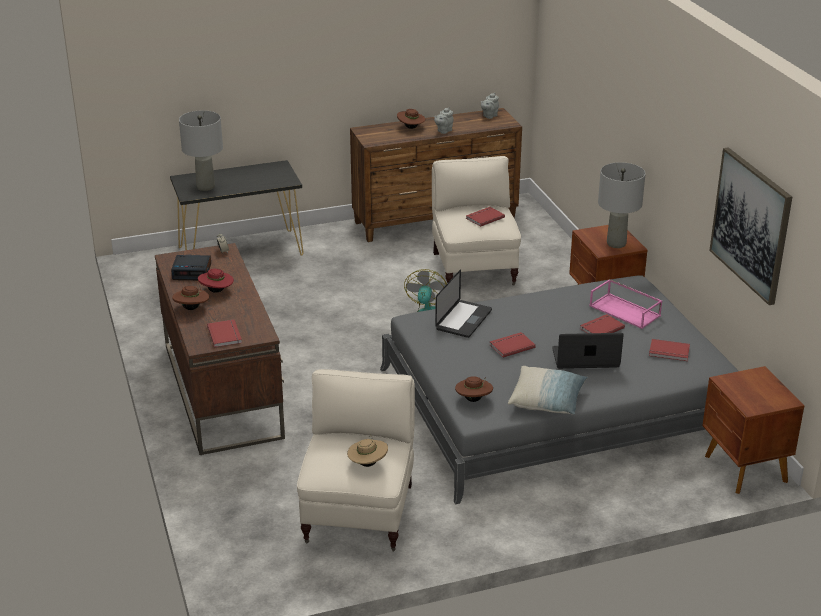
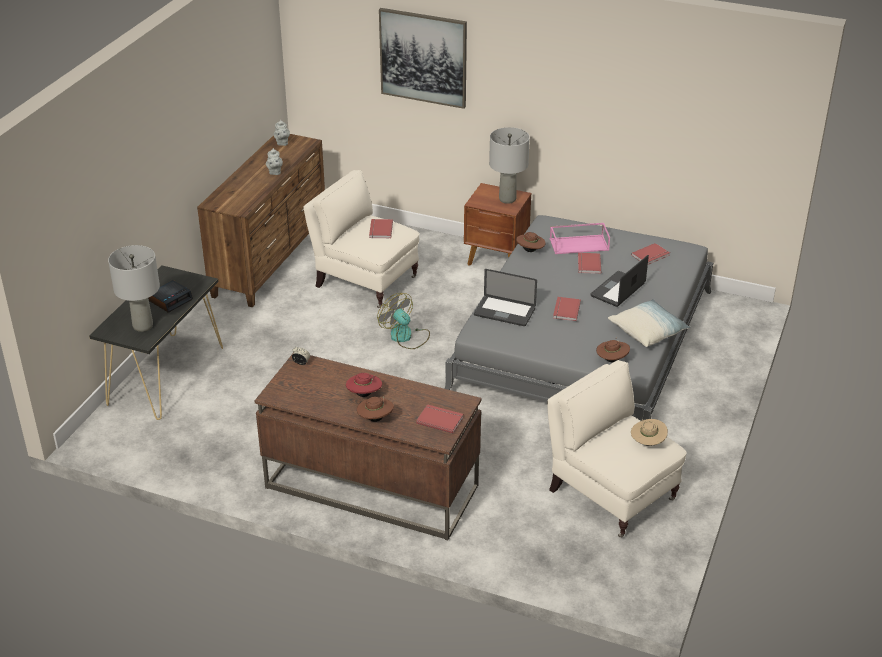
camera: 50 degrees left, 5 degrees up
alarm clock [171,255,211,280] -> alarm clock moved to [148,280,193,313]
brown hat [397,109,425,129] -> brown hat moved to [516,232,546,252]
laptop [435,270,492,338] -> laptop turned 135 degrees clockwise [474,269,537,326]
brown nightstand [702,366,805,494] -> none
picture [709,147,792,305] -> picture moved to [379,8,467,109]

